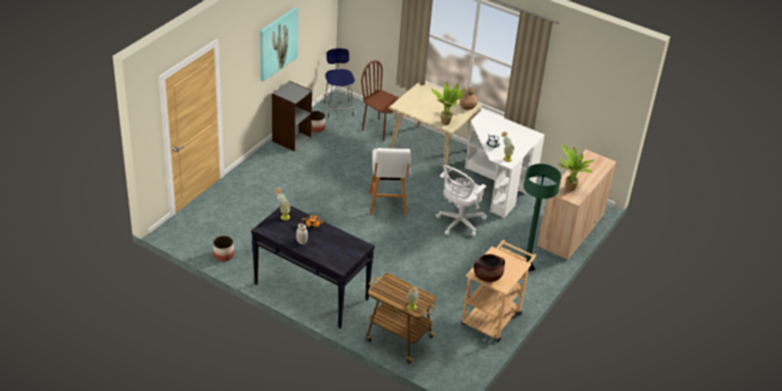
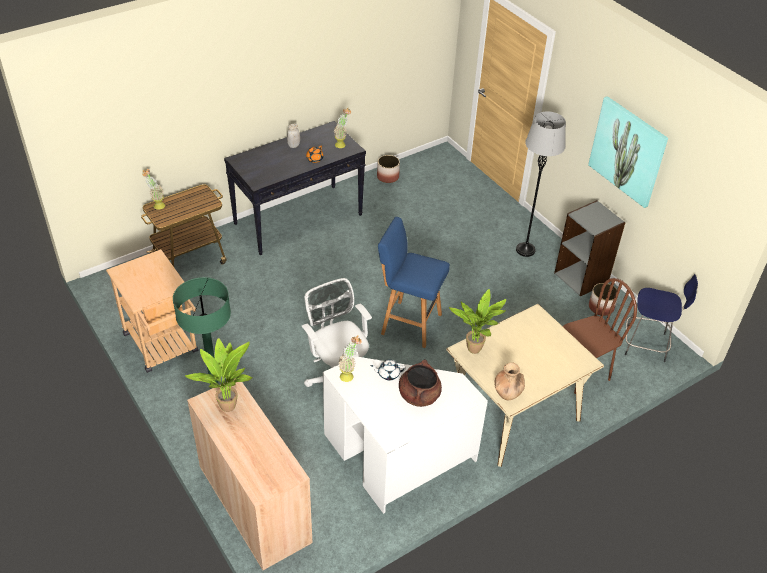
camera: 115 degrees right, 5 degrees up
white stool [369,148,411,216] -> blue stool [378,217,450,348]
brown cooking pot [473,254,505,282] -> brown cooking pot moved to [399,359,442,407]
none -> grey floor lamp [516,112,566,257]

